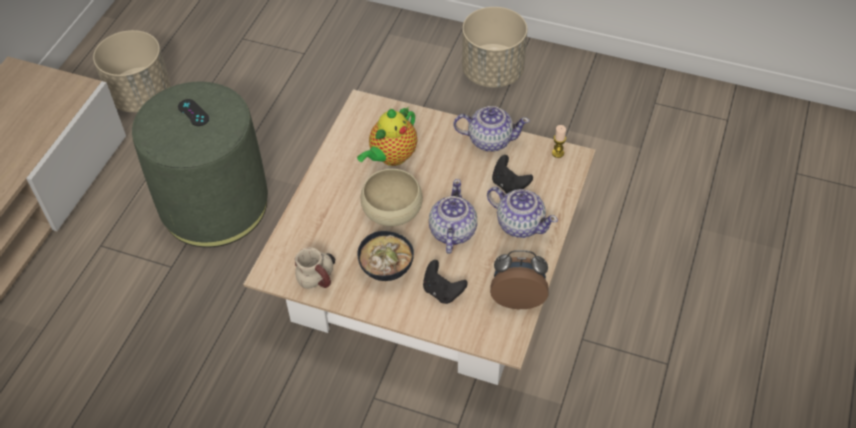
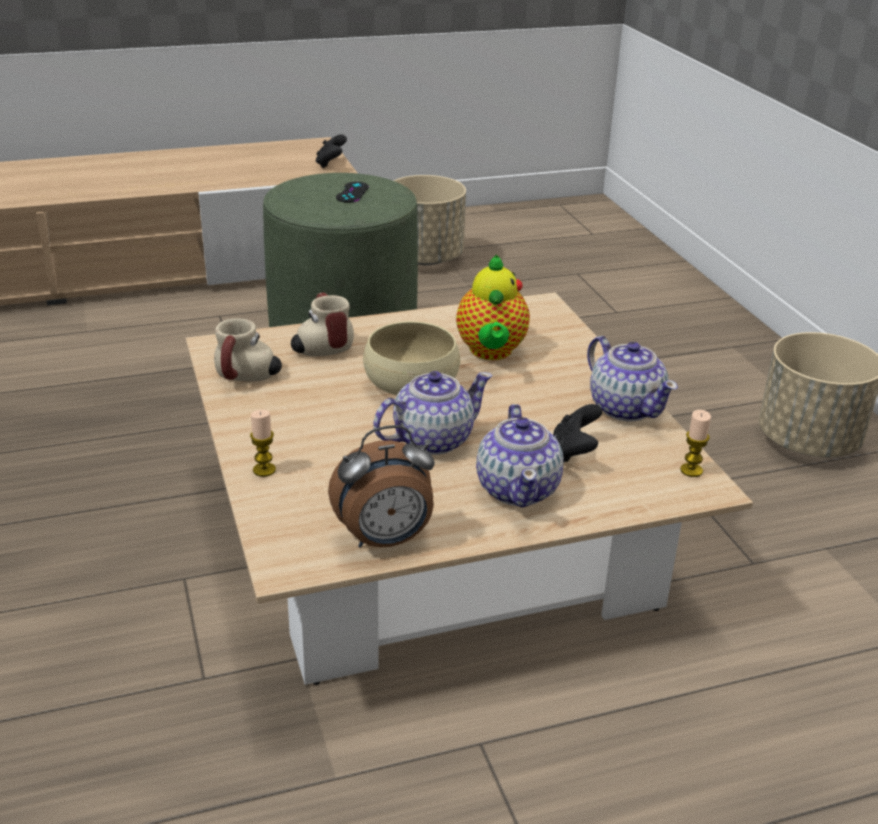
camera: 50 degrees right, 20 degrees down
teapot [357,107,417,166] -> teapot turned 90 degrees counterclockwise [456,254,530,360]
bowl [357,231,414,281] -> none
black game controller [423,260,468,304] -> black game controller moved to [316,134,347,168]
alarm clock [490,250,548,309] -> alarm clock turned 105 degrees clockwise [328,425,435,548]
none -> candle [250,410,276,477]
none -> mug [291,292,354,357]

